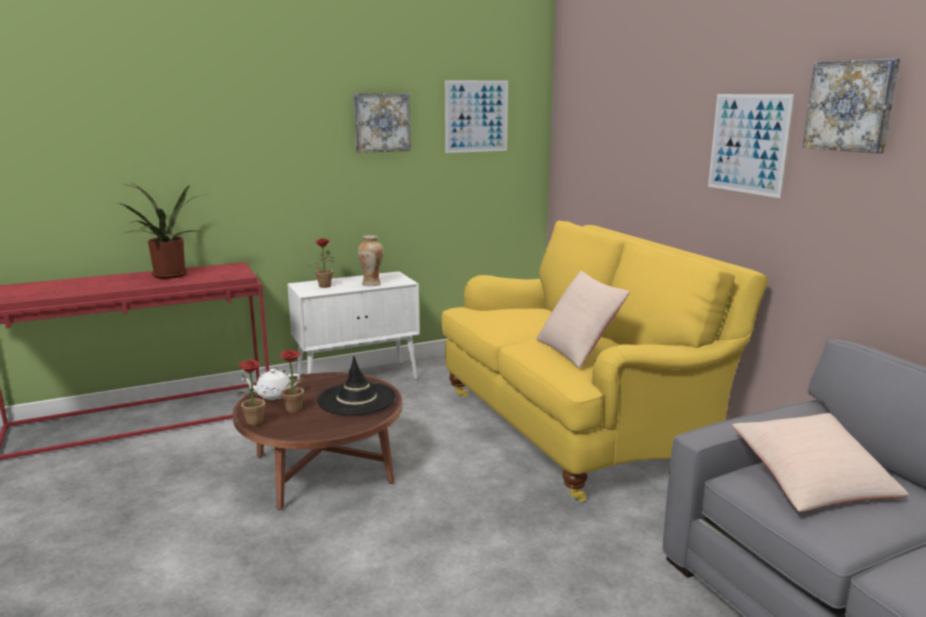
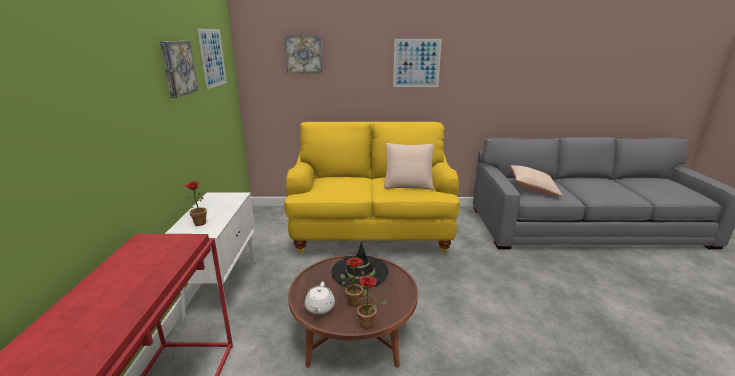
camera: 65 degrees left, 5 degrees up
potted plant [117,182,209,279] -> none
vase [358,235,384,286] -> none
picture [803,59,900,154] -> picture moved to [284,36,323,74]

